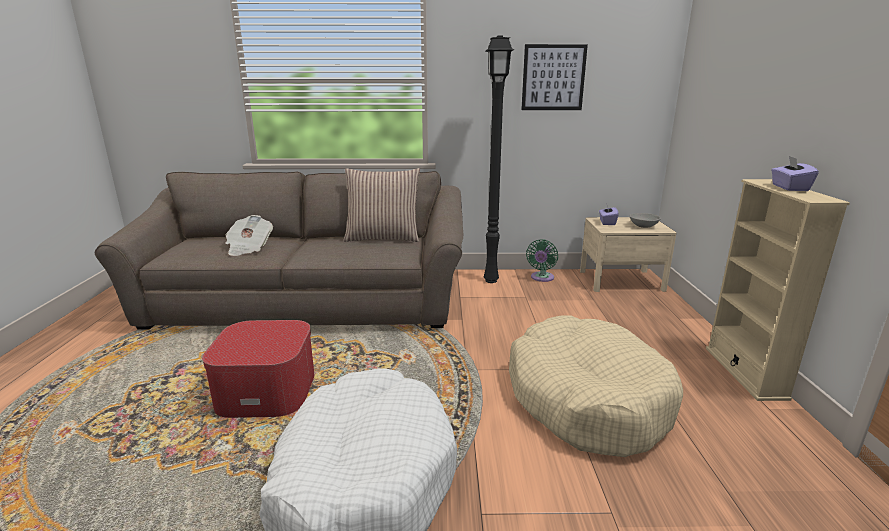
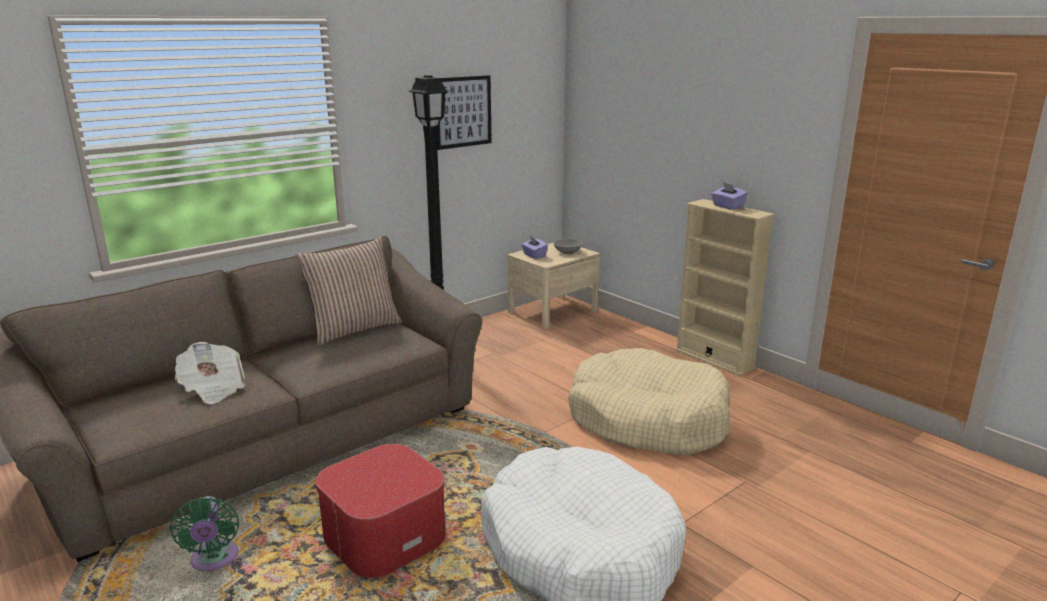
camera: 40 degrees left, 0 degrees up
green fan [526,240,558,282] -> green fan moved to [170,496,239,571]

